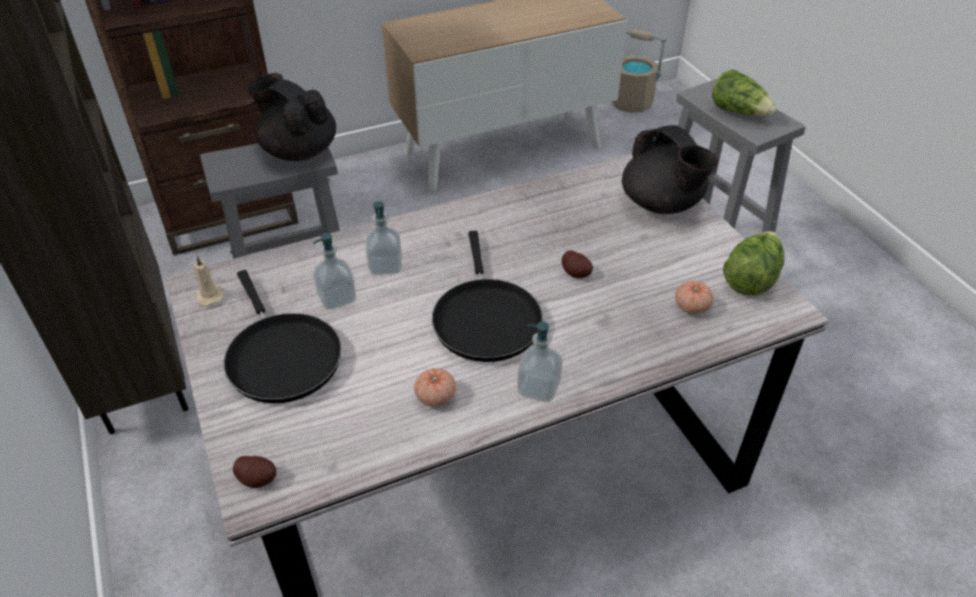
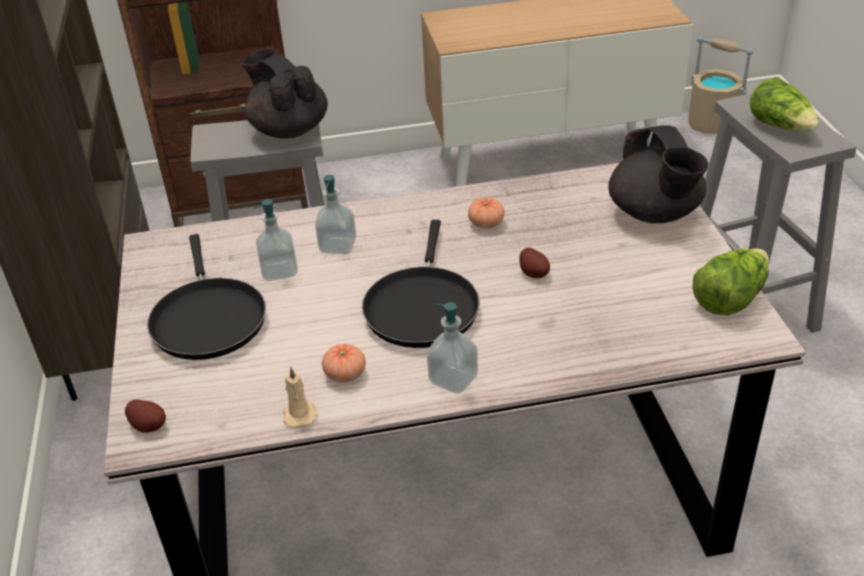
camera: 15 degrees right, 5 degrees down
beige candle [194,256,225,306] -> beige candle moved to [283,367,318,428]
tomato [675,281,714,314] -> tomato moved to [468,197,505,229]

